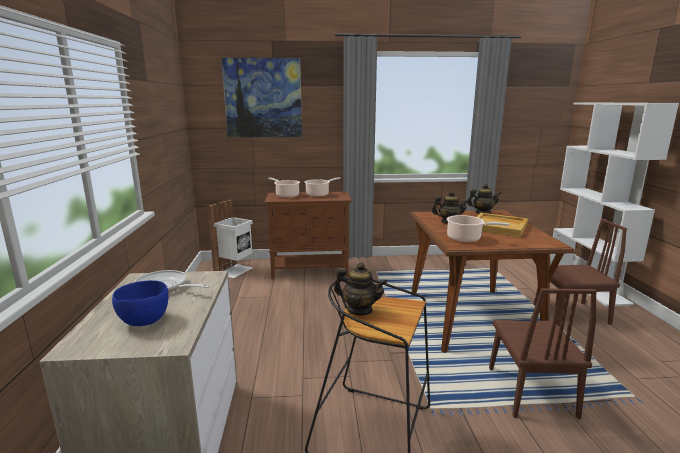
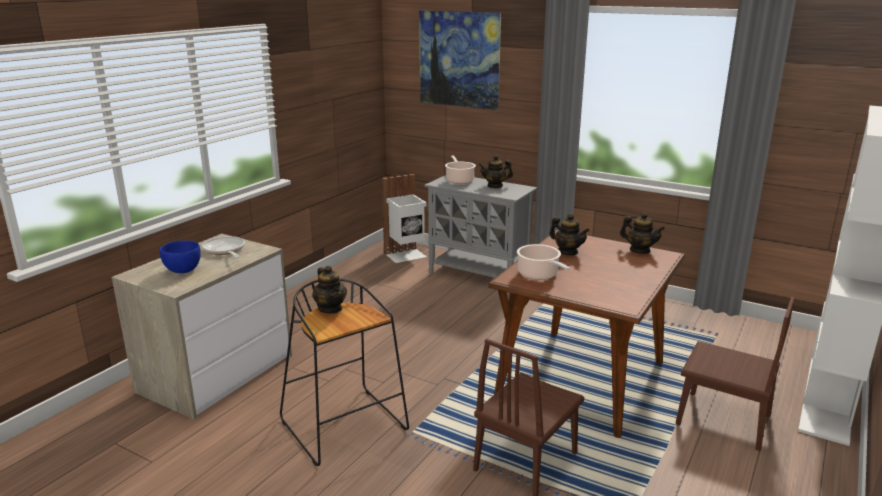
camera: 35 degrees right, 5 degrees up
brown cabinet [265,192,352,279] -> grey cabinet [425,175,537,294]
cooking pot [305,177,341,197] -> teapot [479,155,513,188]
beige tray [476,213,528,237] -> none

